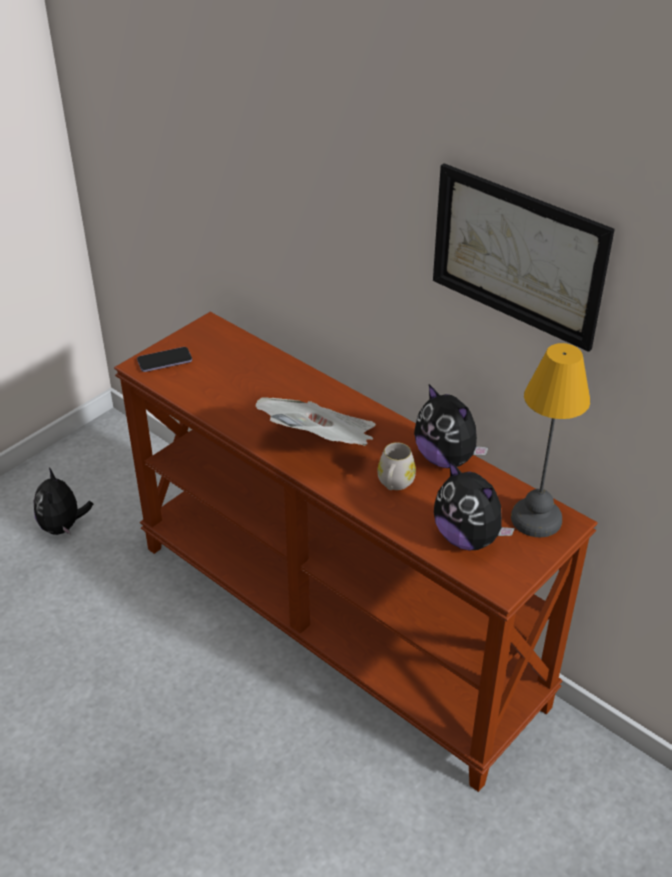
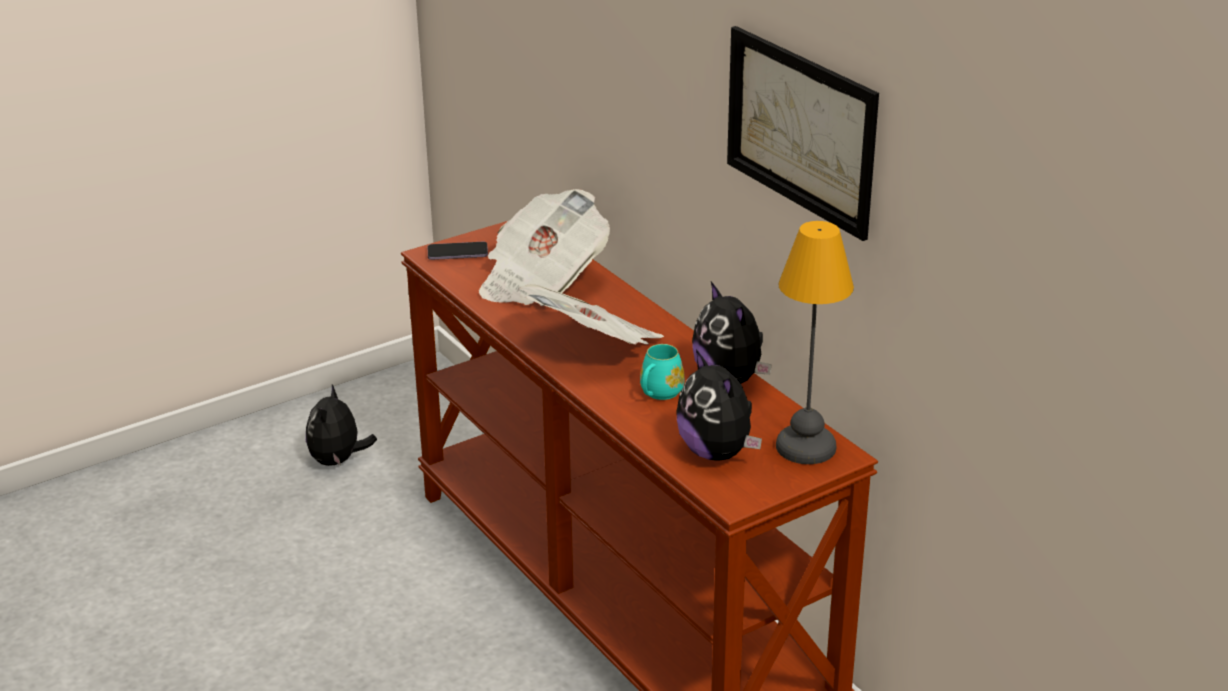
camera: 15 degrees right, 10 degrees down
white mug [377,442,416,490] -> turquoise mug [640,344,685,400]
none -> newspaper [479,189,610,306]

